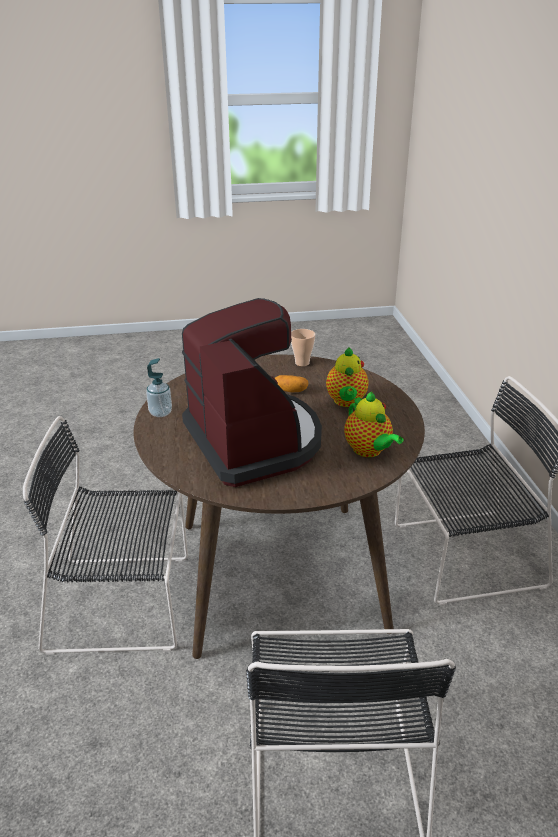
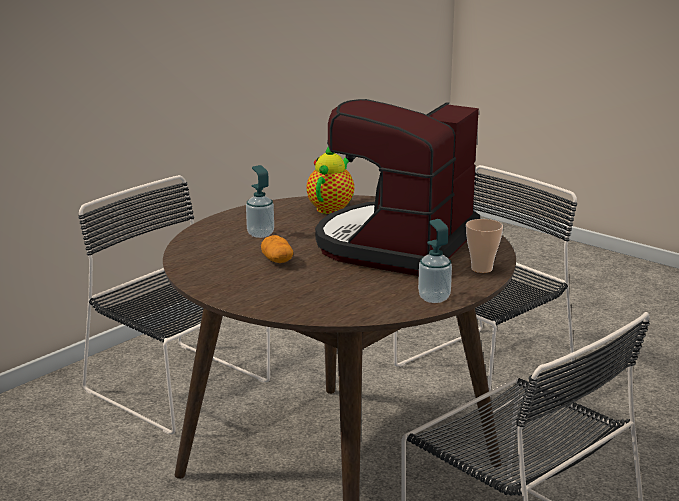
camera: 130 degrees left, 10 degrees down
cup [291,329,315,366] -> cup moved to [466,219,503,273]
teapot [326,347,368,407] -> soap dispenser [246,165,274,238]

